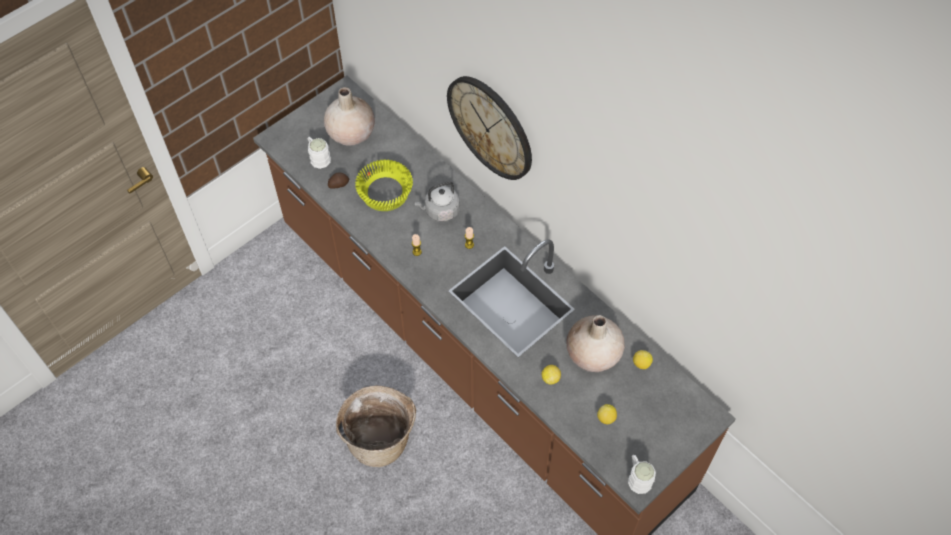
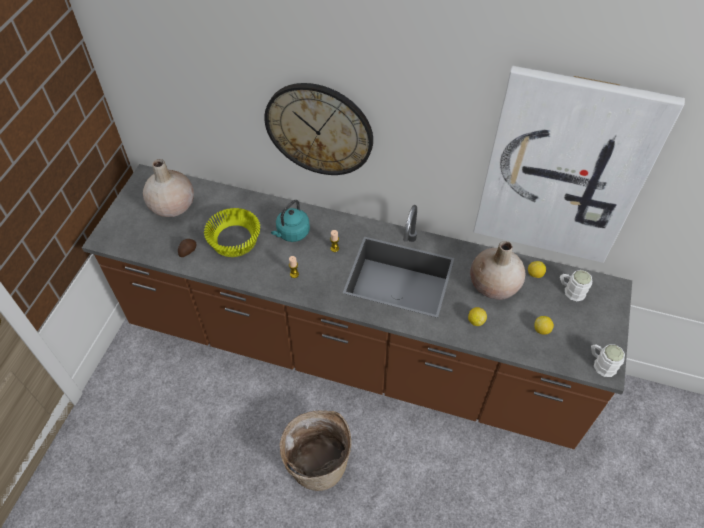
camera: 30 degrees left, 5 degrees down
white mug [307,137,331,169] -> white mug moved to [560,270,592,301]
grey kettle [414,181,460,222] -> turquoise kettle [271,200,310,242]
none -> picture [473,65,685,263]

